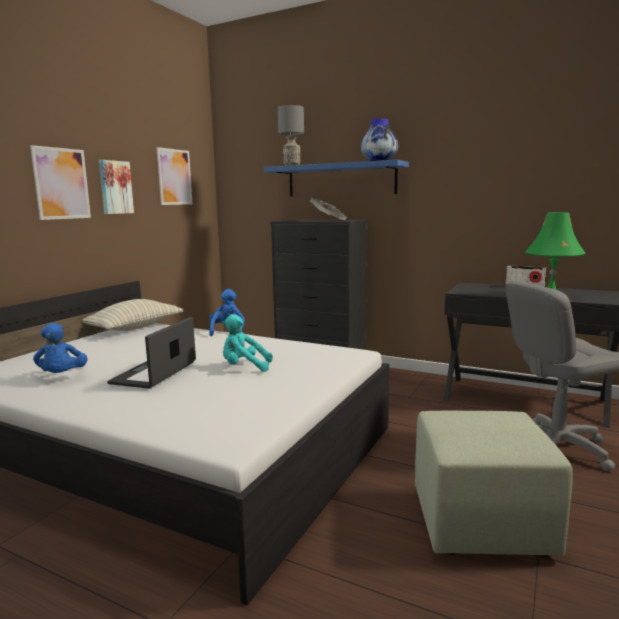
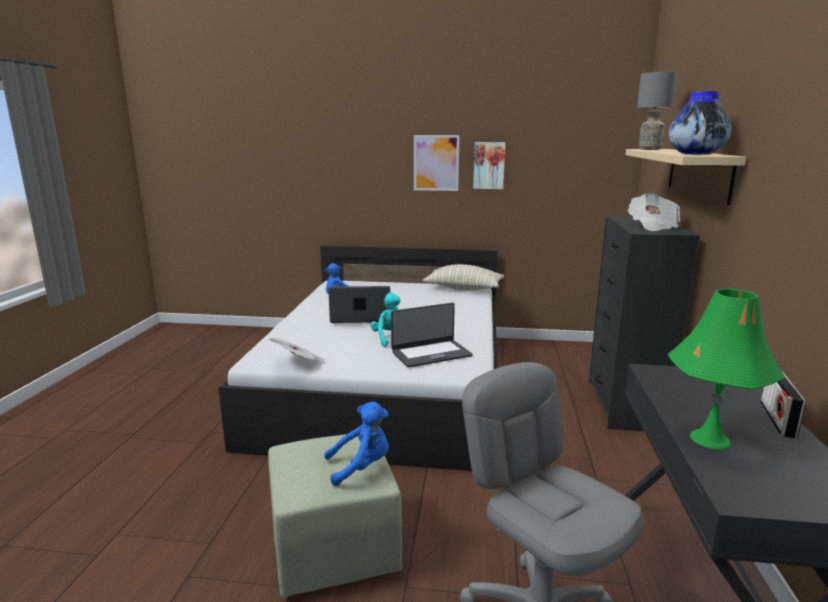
camera: 70 degrees right, 5 degrees up
picture [156,147,193,205] -> none
blue plush toy [209,289,245,336] -> blue plush toy moved to [324,402,389,486]
blue shelf [264,160,409,196] -> beige shelf [626,149,746,205]
none -> newspaper [267,338,327,360]
none -> laptop [391,303,473,368]

